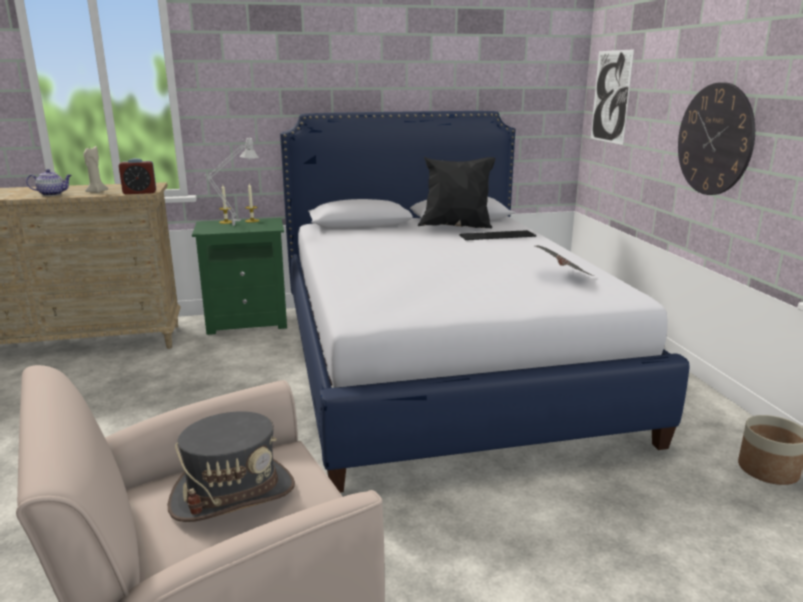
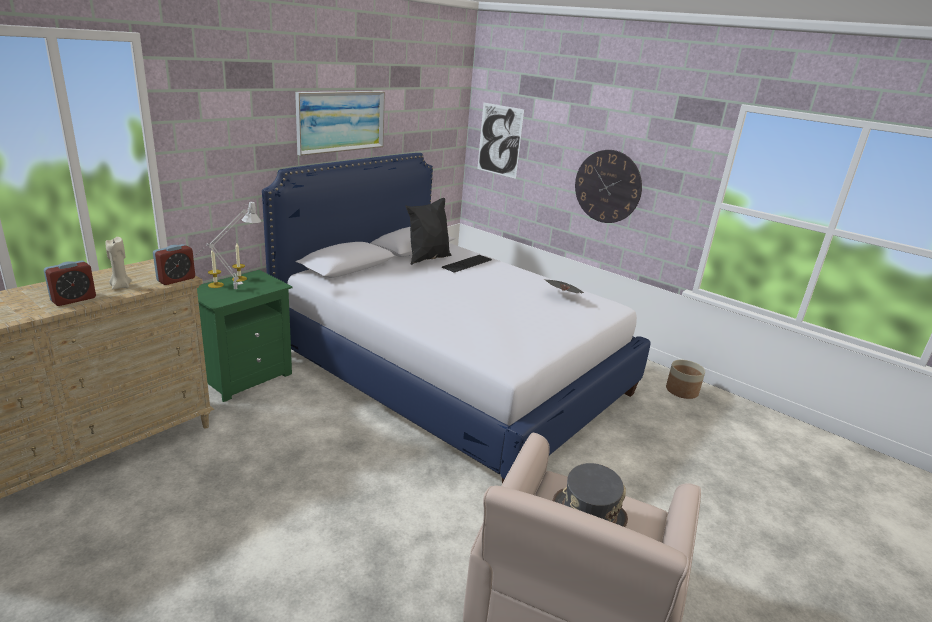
camera: 40 degrees left, 5 degrees up
teapot [26,169,72,196] -> alarm clock [43,260,96,306]
none -> picture [295,91,385,156]

